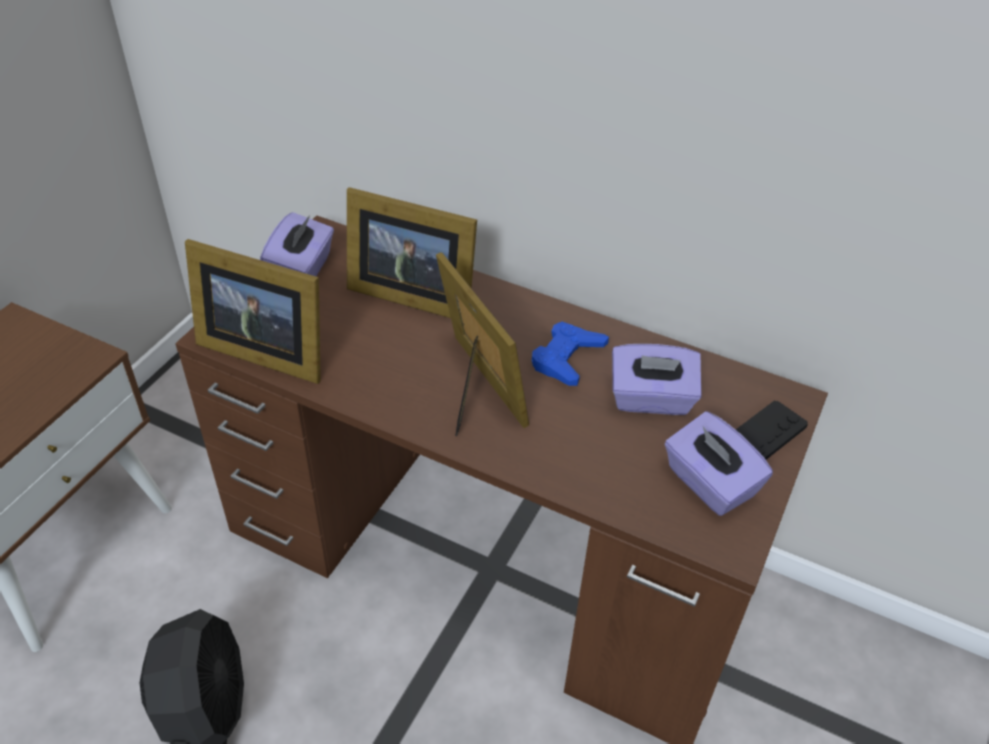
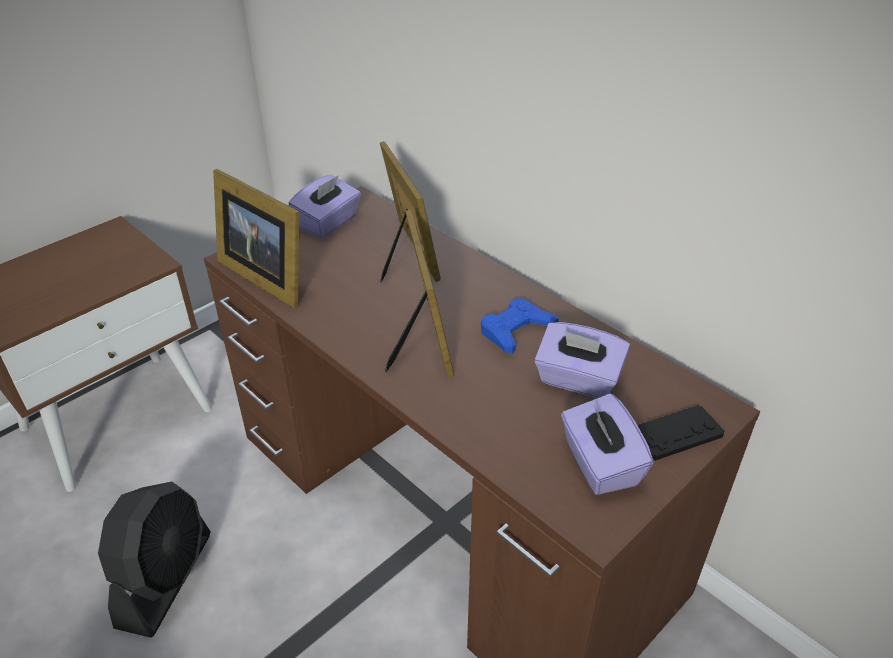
camera: 20 degrees right, 5 degrees down
picture frame [347,187,477,318] -> picture frame turned 150 degrees counterclockwise [380,141,441,282]

